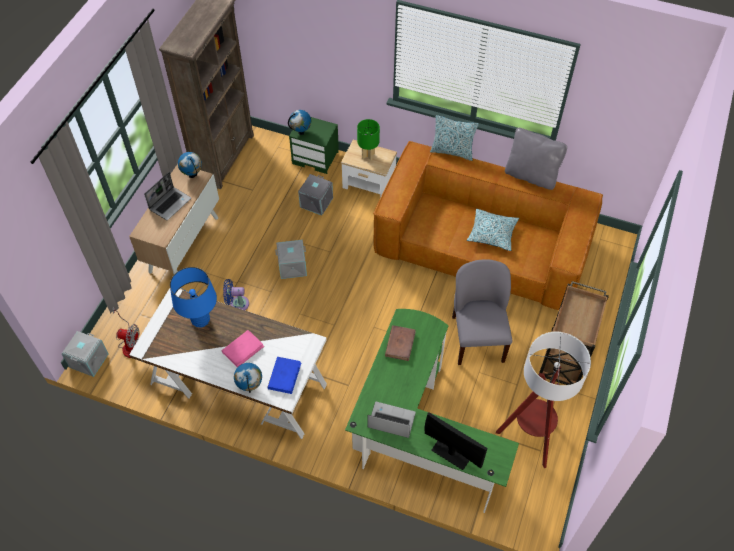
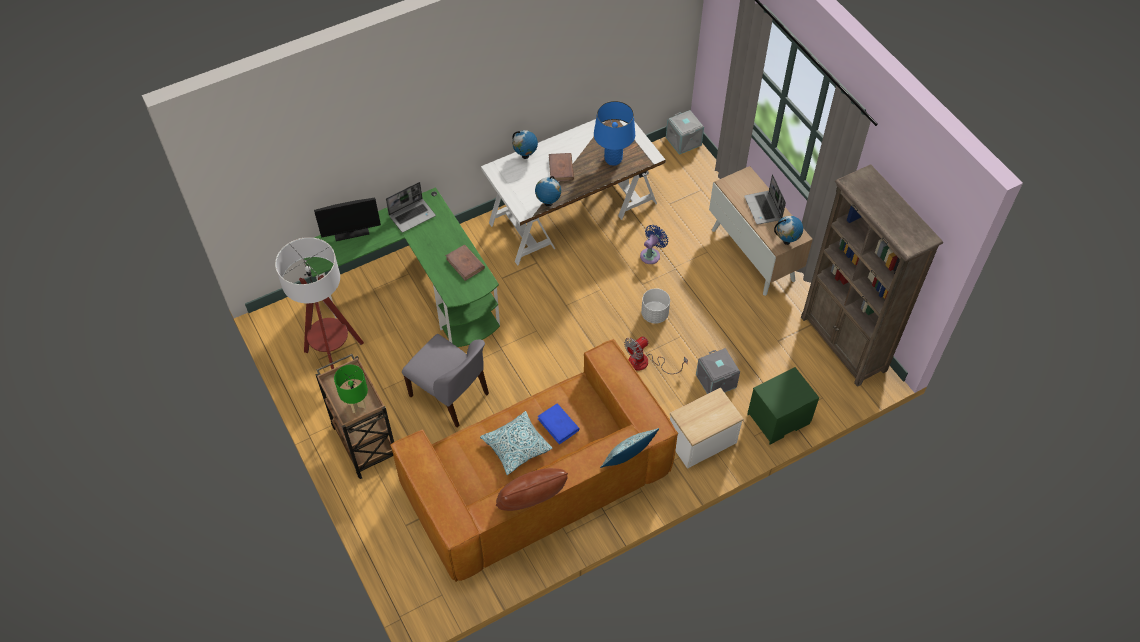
camera: 130 degrees right, 0 degrees up
fan [112,306,139,358] -> fan moved to [624,336,688,374]
pink book [221,330,264,368] -> brown book [549,153,574,182]
blue book [267,357,301,394] -> blue book moved to [538,403,580,445]
grey storage box [275,240,307,279] -> white planter [641,288,670,324]
globe [288,110,311,135] -> globe moved to [535,176,561,206]
green table lamp [357,119,380,161] -> green table lamp moved to [334,365,368,413]
grey pillow [505,128,567,190] -> brown pillow [496,468,568,511]

